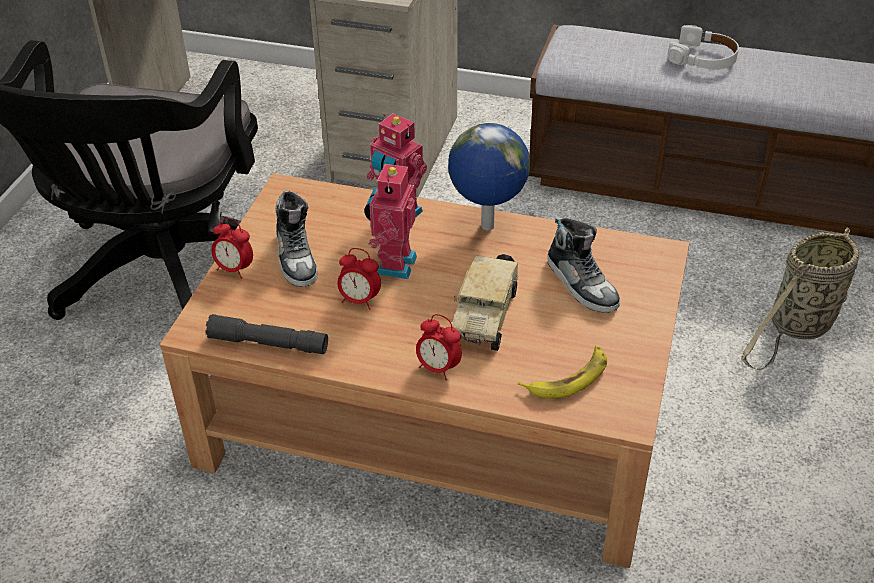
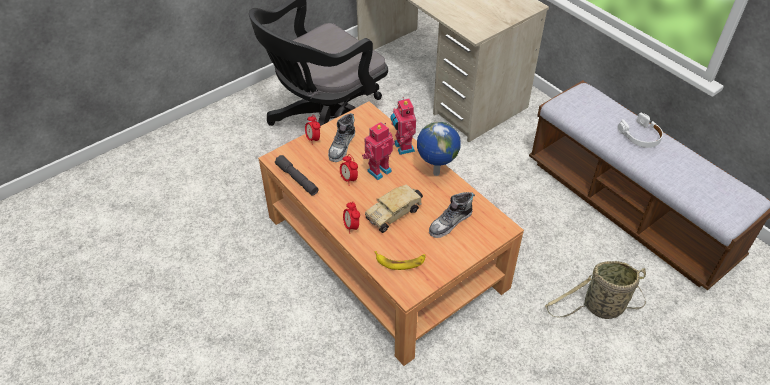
camera: 35 degrees right, 5 degrees up
shoe [547,217,620,313] -> shoe turned 45 degrees clockwise [429,192,475,238]

